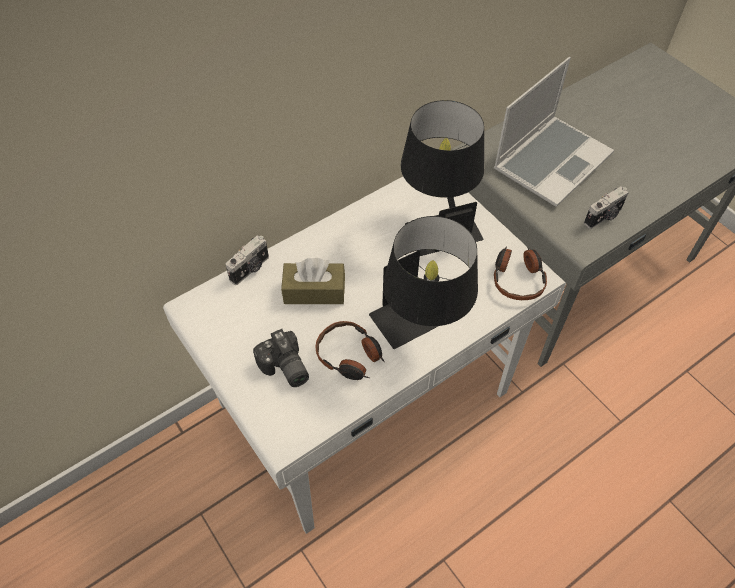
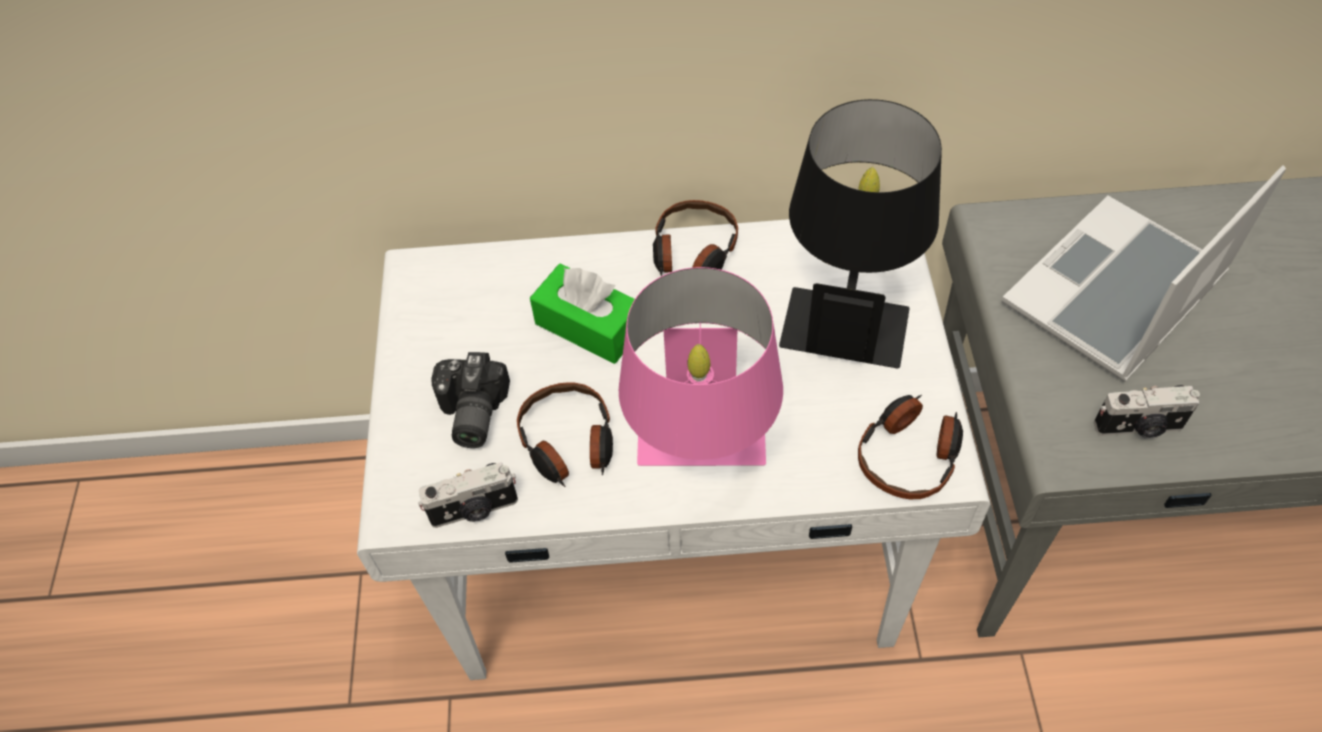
camera: 35 degrees right, 0 degrees up
camera [225,235,269,285] -> camera moved to [418,462,518,528]
brown tissue box [281,258,345,304] -> green tissue box [530,263,635,364]
black table lamp [369,216,478,349] -> pink table lamp [619,267,783,466]
laptop [494,57,614,207] -> laptop turned 150 degrees clockwise [1001,165,1286,382]
none -> headphones [653,200,738,276]

